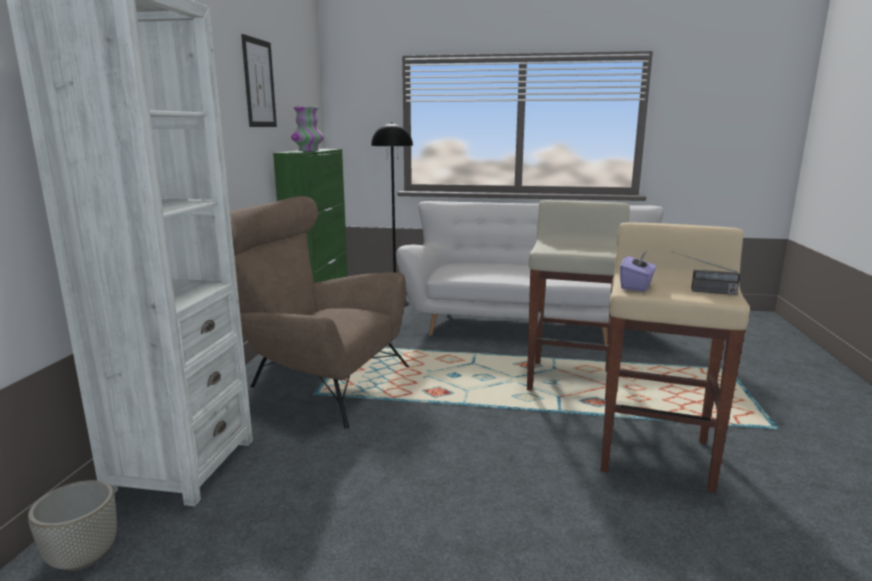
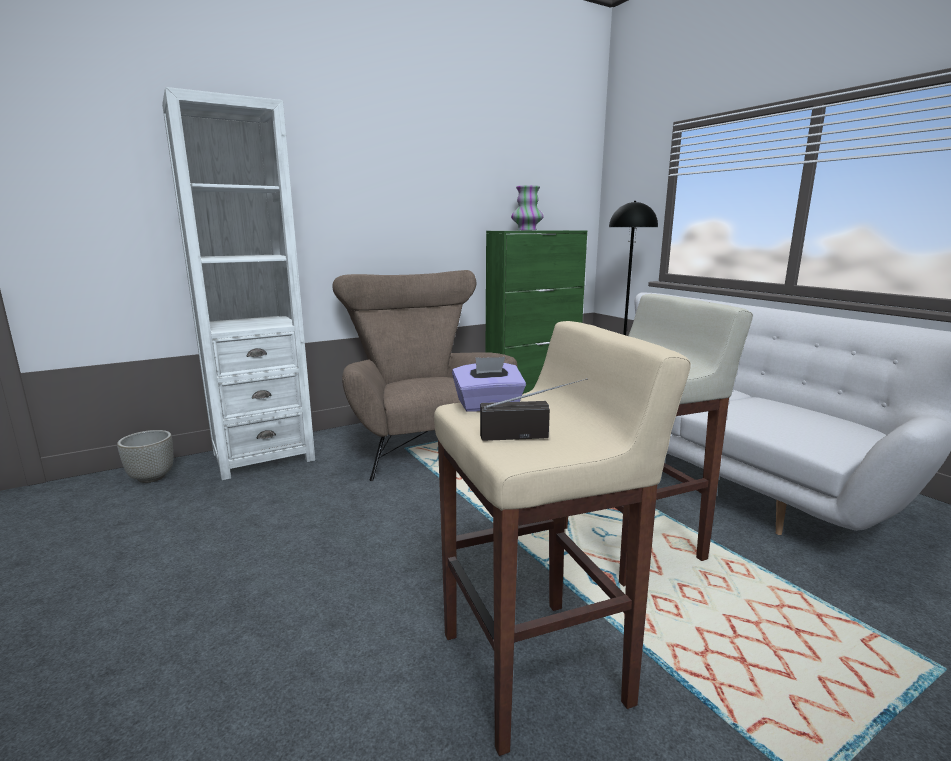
camera: 50 degrees right, 0 degrees up
picture [241,34,277,127] -> none
radio [674,252,740,295] -> radio turned 105 degrees clockwise [480,378,588,441]

